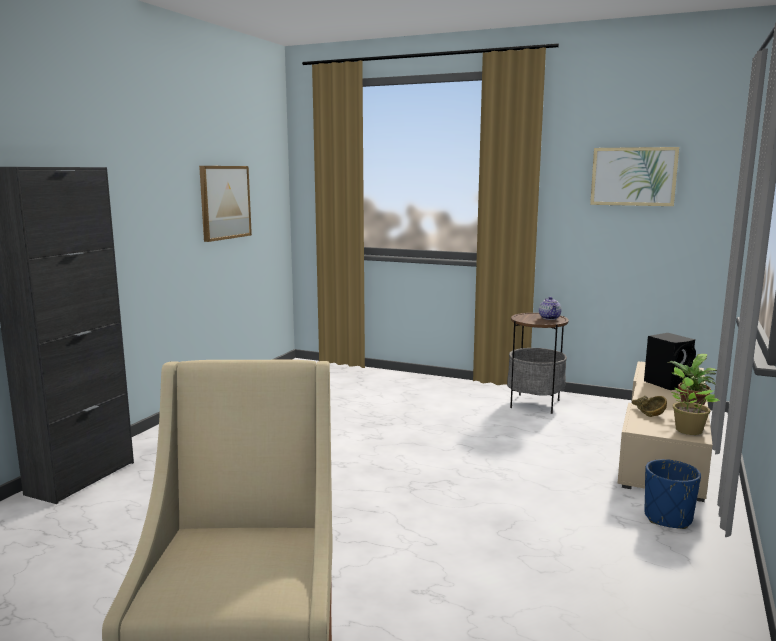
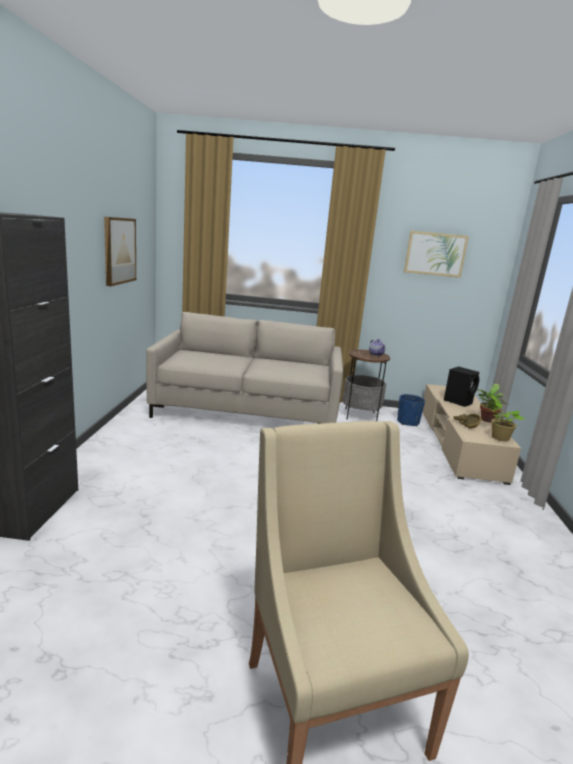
camera: 20 degrees left, 5 degrees up
blue planter [644,459,701,529] -> blue planter moved to [397,394,425,426]
none -> beige sofa [146,312,344,424]

